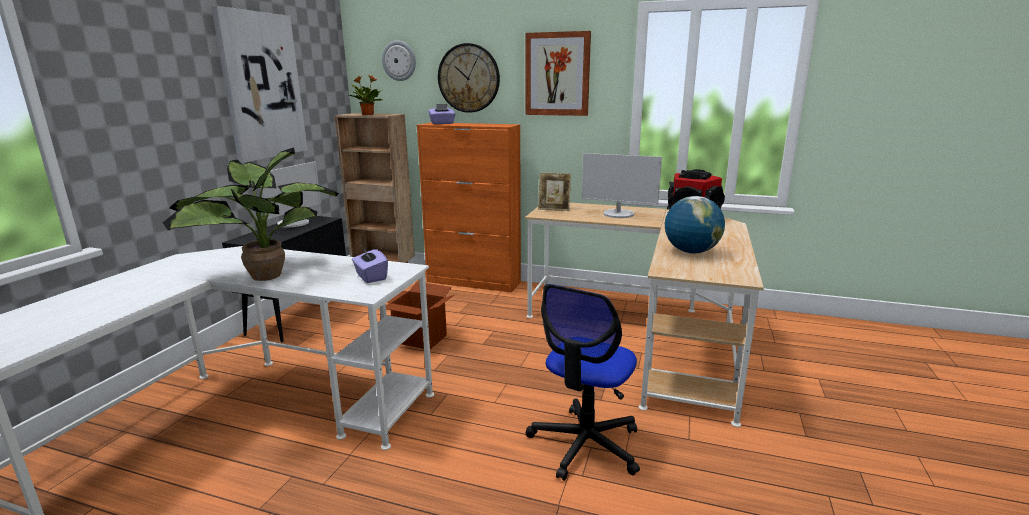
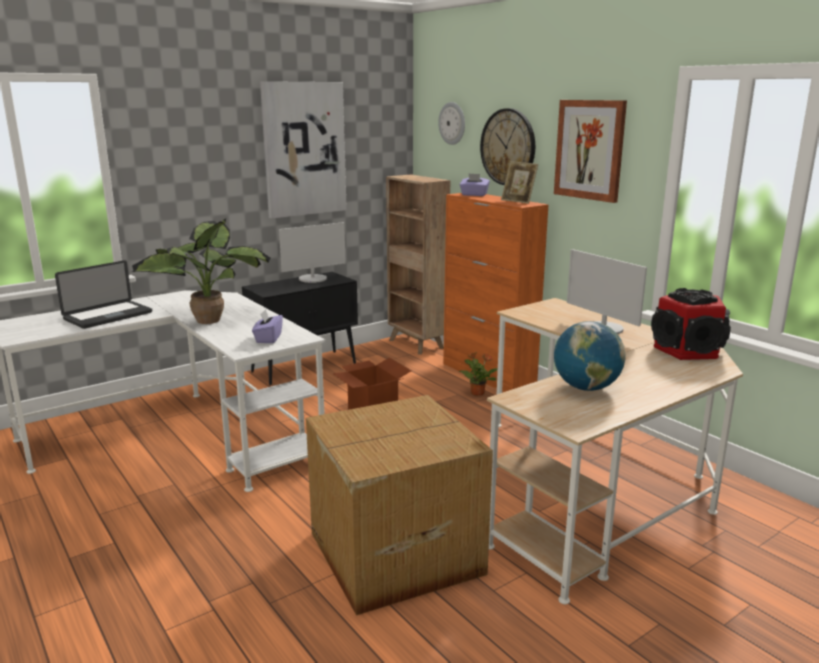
camera: 35 degrees right, 0 degrees up
potted plant [349,75,382,115] -> potted plant moved to [459,351,498,396]
office chair [526,284,640,481] -> cardboard box [306,395,493,615]
picture frame [538,172,571,211] -> picture frame moved to [501,161,538,204]
none -> laptop [55,260,152,329]

